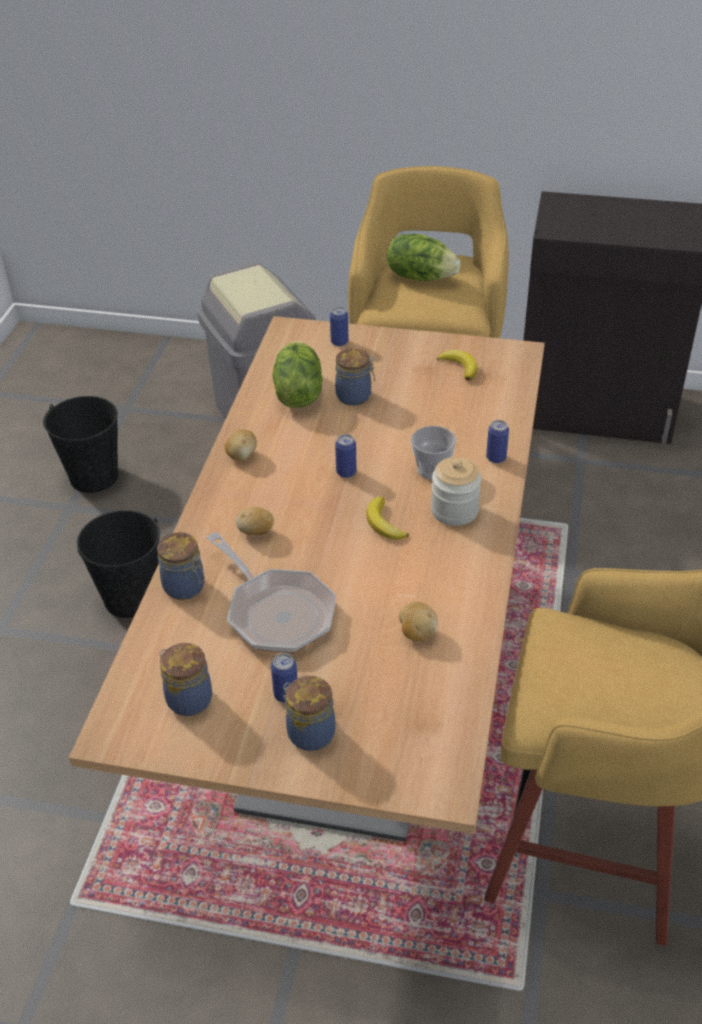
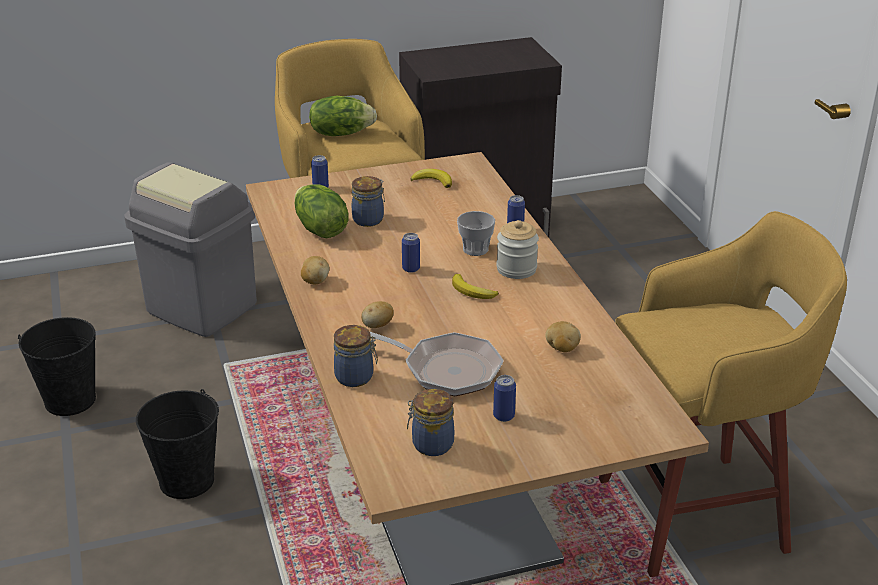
camera: 30 degrees left, 10 degrees down
jar [283,676,336,751] -> none

